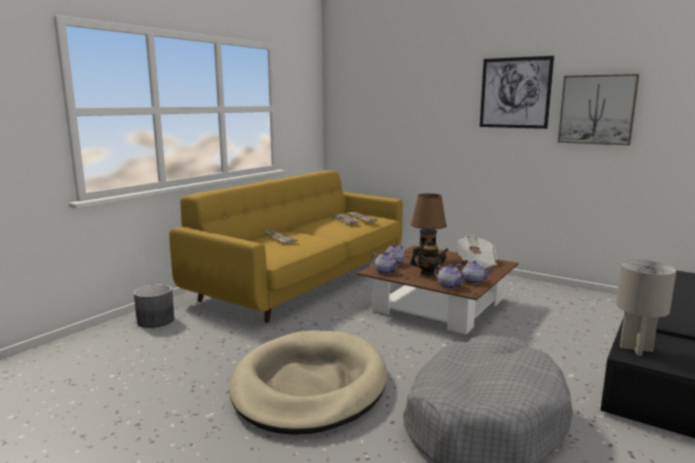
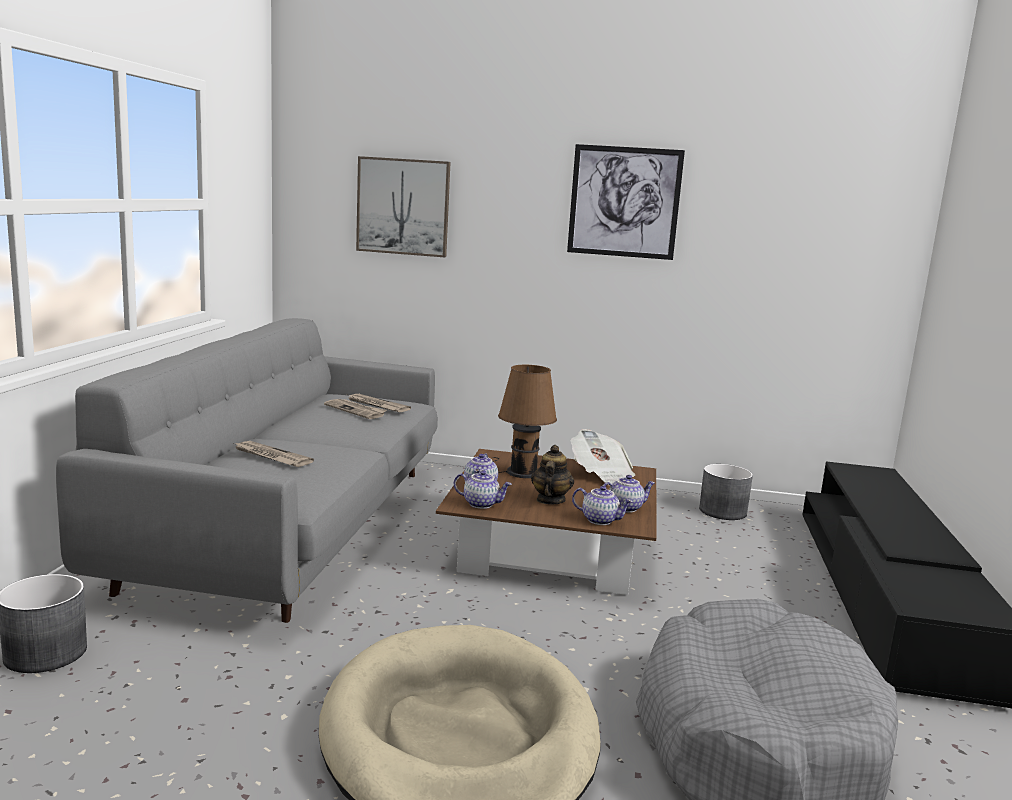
camera: 25 degrees left, 0 degrees up
yellow sofa [169,170,402,323] -> grey sofa [56,318,438,623]
teapot [410,240,448,276] -> teapot turned 45 degrees counterclockwise [531,445,574,504]
picture [558,74,639,145] -> picture moved to [356,156,451,257]
grey table lamp [616,260,676,356] -> none
none -> grey planter [699,464,753,520]

